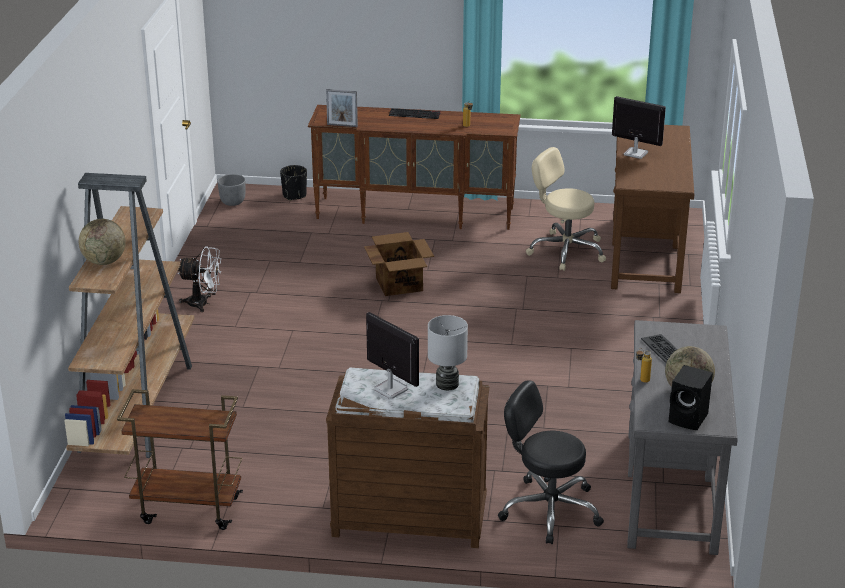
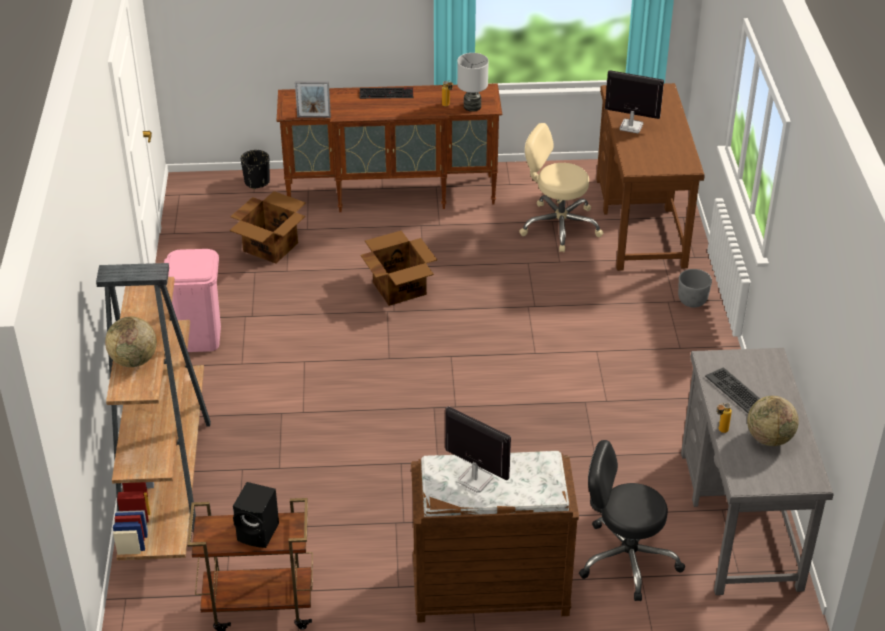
camera: 10 degrees left, 10 degrees up
white fan [178,246,221,312] -> pink trash can [164,249,221,352]
grey planter [217,174,246,206] -> grey planter moved to [678,269,712,308]
grey table lamp [428,315,468,390] -> grey table lamp moved to [457,53,489,112]
black speaker [668,365,713,430] -> black speaker moved to [233,482,279,548]
none -> cardboard box [230,191,306,264]

